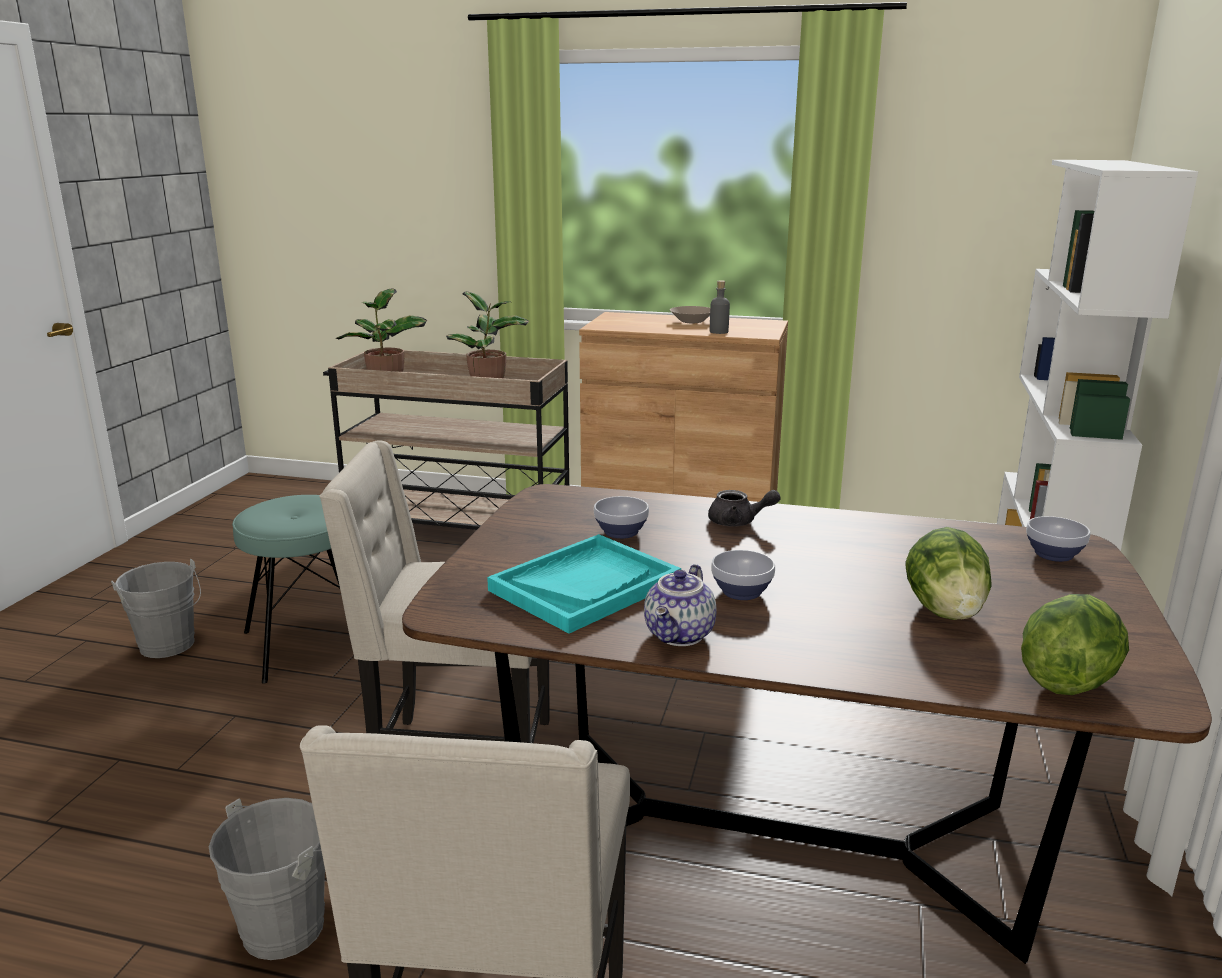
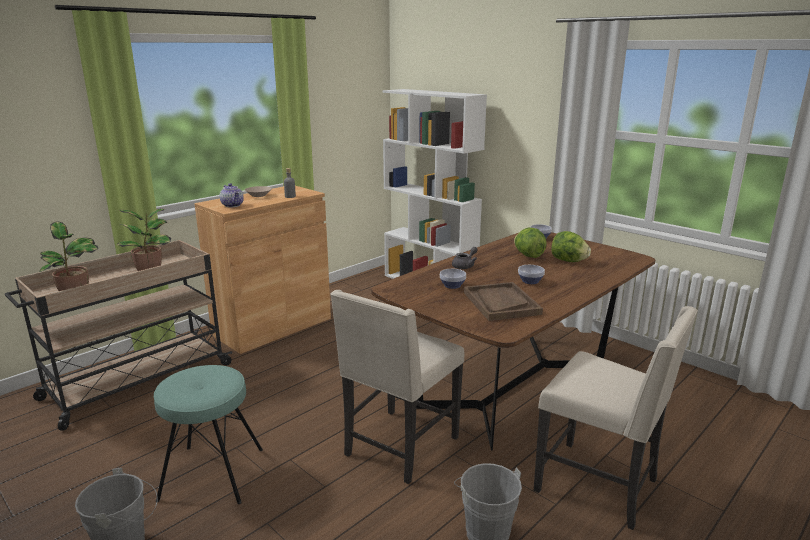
camera: 60 degrees left, 0 degrees up
turquoise tray [487,534,681,634] -> brown tray [464,282,543,321]
teapot [644,564,716,646] -> teapot moved to [220,183,244,208]
lettuce [1021,594,1129,695] -> lettuce moved to [514,227,547,258]

